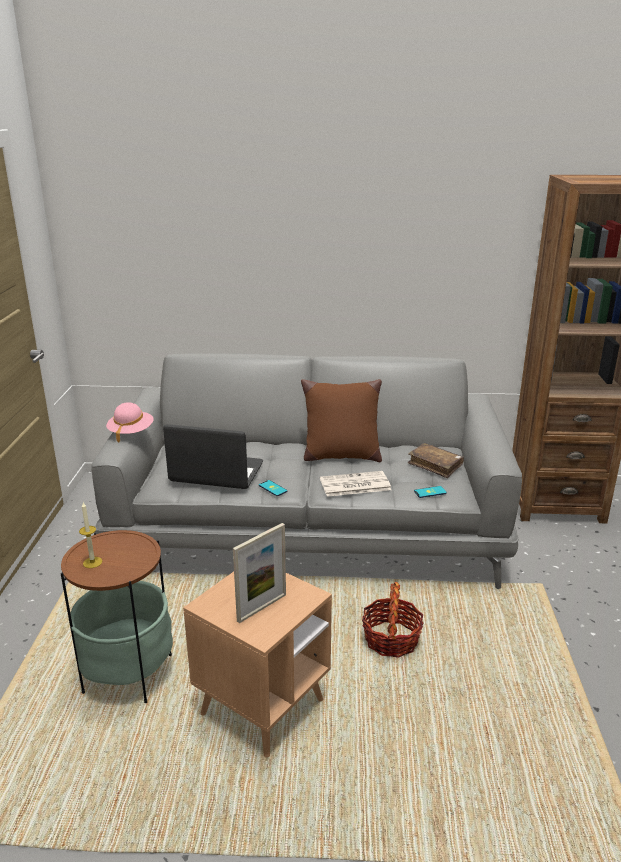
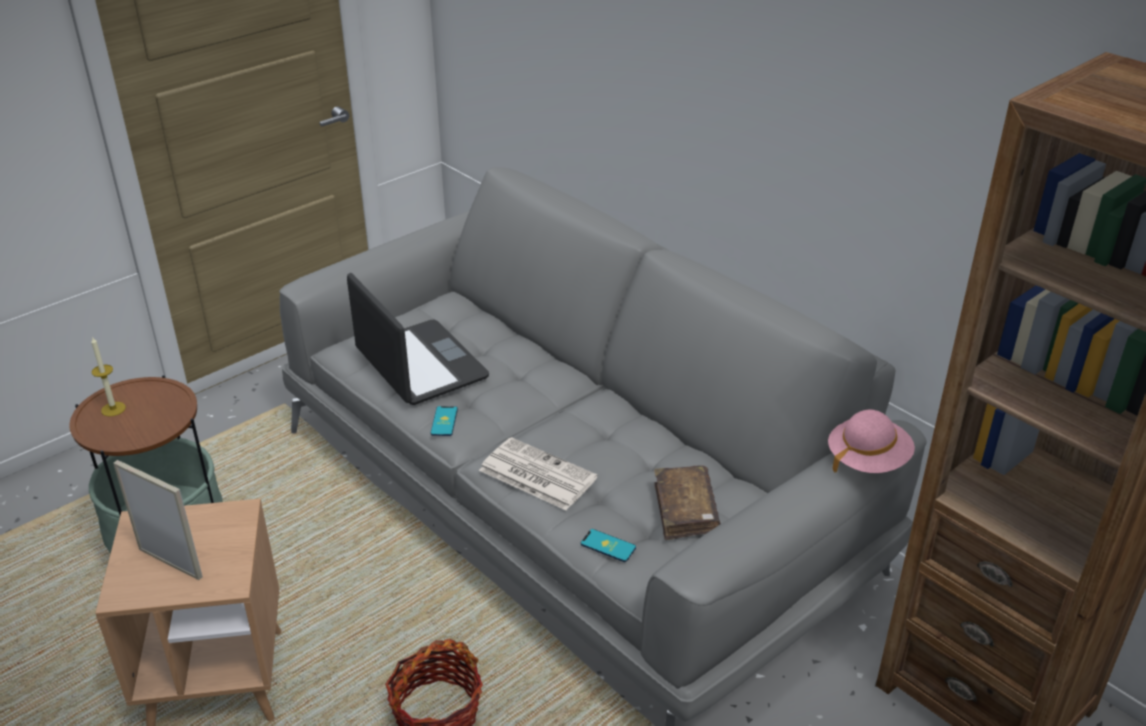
camera: 45 degrees right, 10 degrees up
pink hat [106,402,154,442] -> pink hat moved to [828,410,915,473]
picture frame [233,523,286,623] -> picture frame turned 150 degrees counterclockwise [113,460,203,580]
brown pillow [301,379,382,462] -> none

